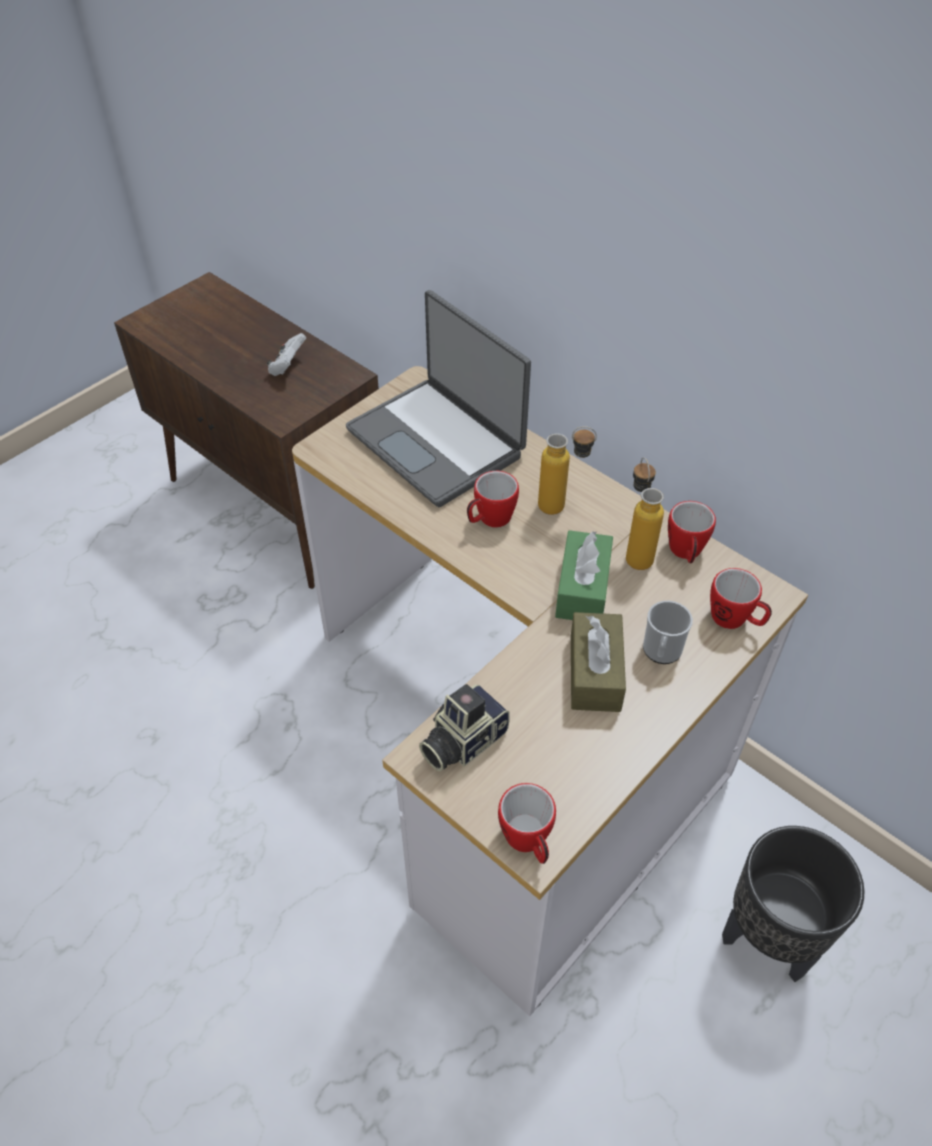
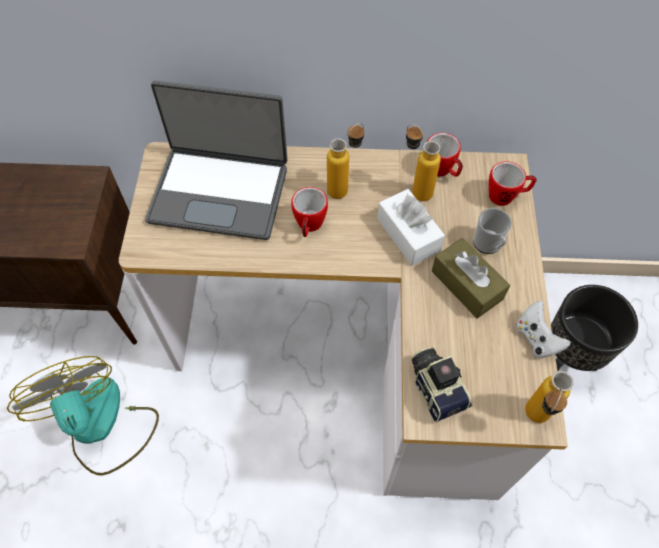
camera: 40 degrees left, 10 degrees up
white game controller [266,333,306,376] -> white game controller moved to [516,301,571,359]
camera [419,684,510,771] -> camera turned 150 degrees clockwise [411,347,472,423]
mug [498,783,556,864] -> bottle [525,371,573,423]
green tissue box [555,530,613,620] -> white tissue box [377,189,445,266]
none -> fan [7,356,159,476]

